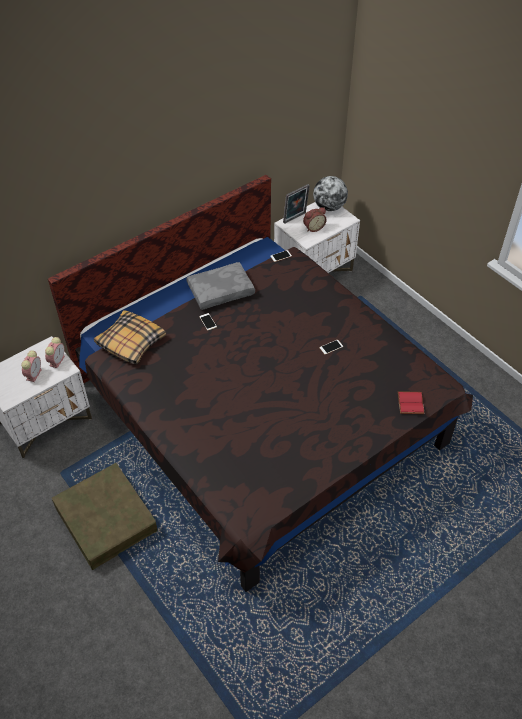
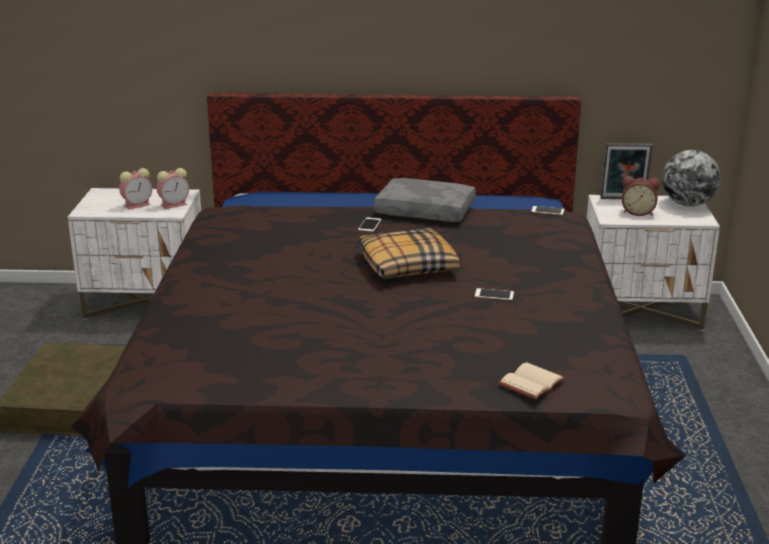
camera: 40 degrees right, 25 degrees down
pillow [94,310,166,365] -> pillow moved to [359,228,459,279]
red book [398,392,425,414] -> beige book [498,362,565,400]

